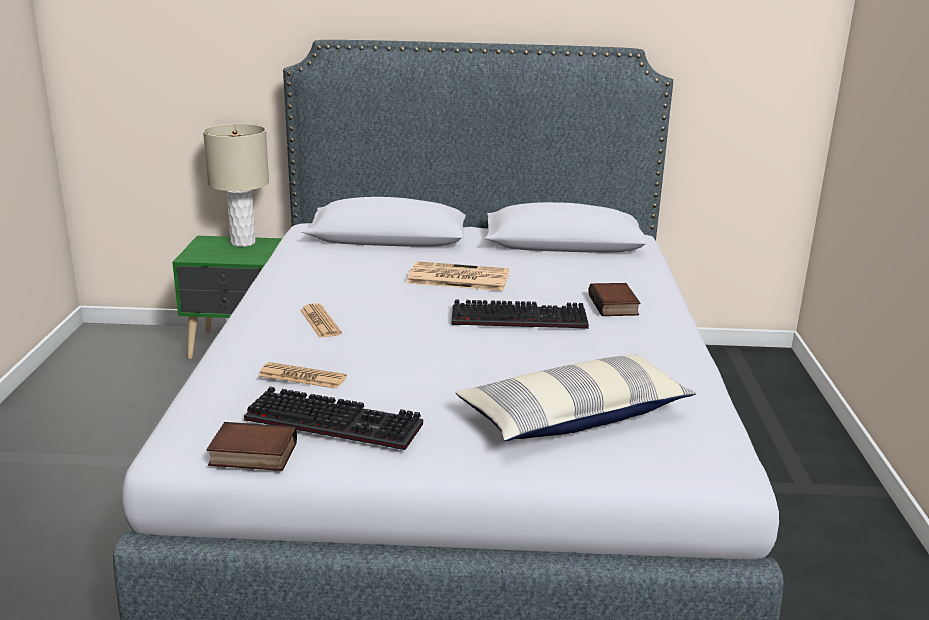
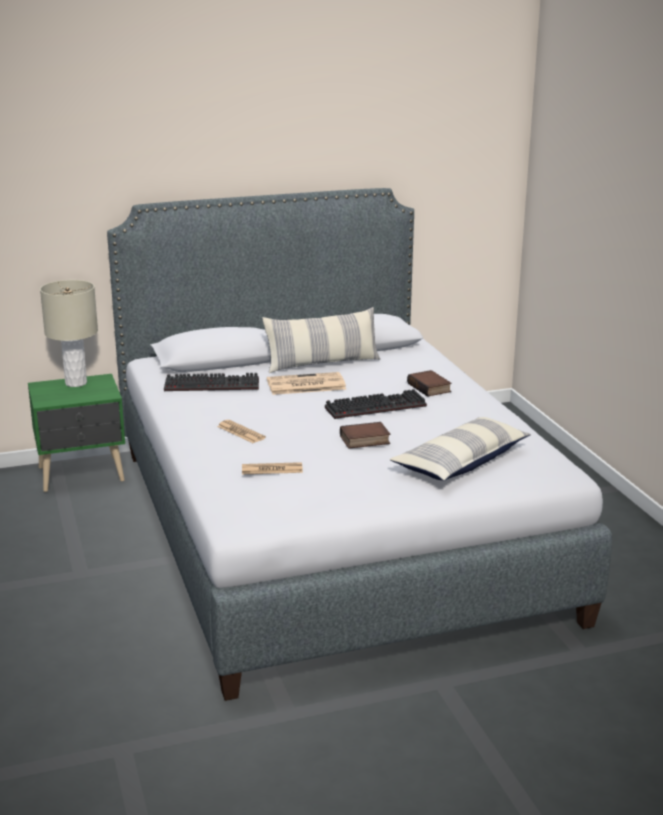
camera: 20 degrees left, 0 degrees up
book [207,422,297,471] -> book moved to [340,422,390,449]
keyboard [244,387,423,450] -> keyboard moved to [164,373,259,391]
none -> pillow [262,307,380,373]

